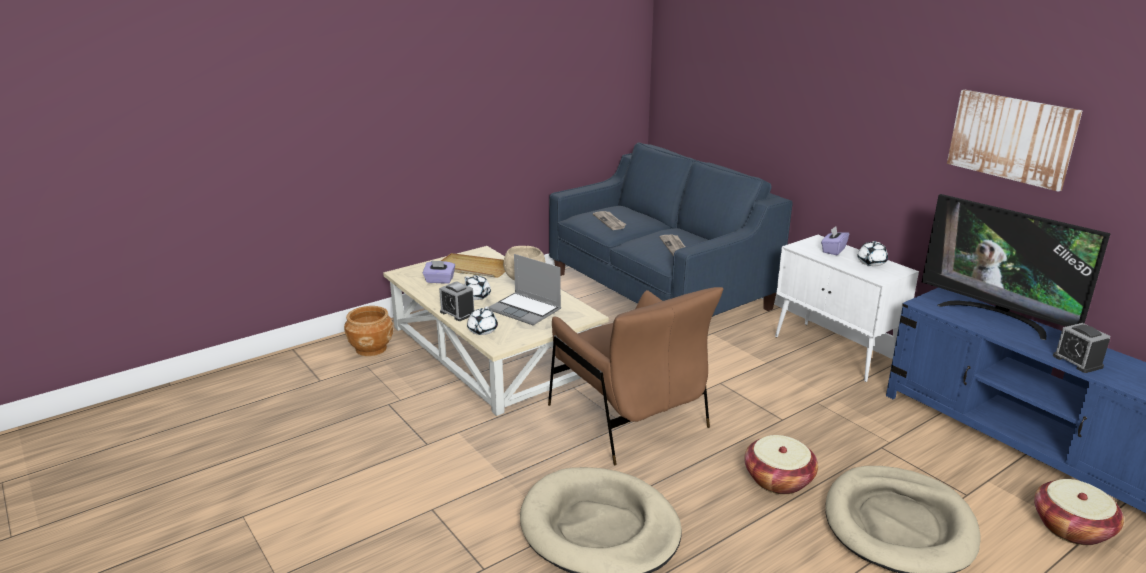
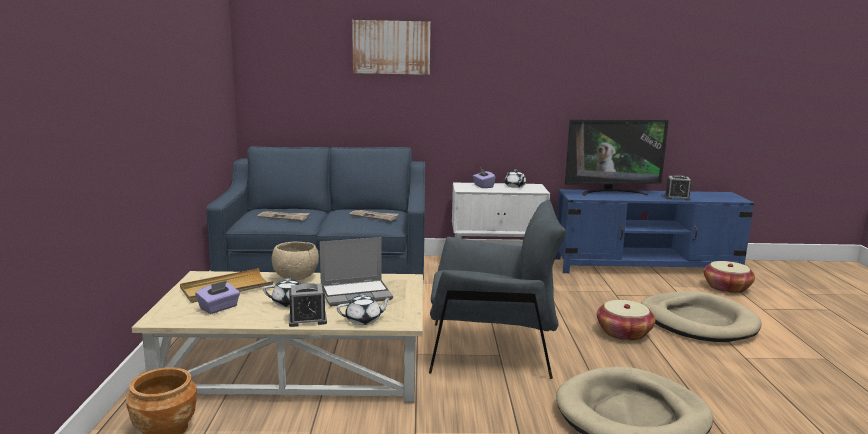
camera: 55 degrees left, 10 degrees down
white teapot [467,307,498,335] -> white teapot turned 60 degrees counterclockwise [337,294,392,325]
brown armchair [548,287,723,465] -> grey armchair [429,200,566,379]
picture [947,90,1083,192] -> picture moved to [352,20,431,75]

